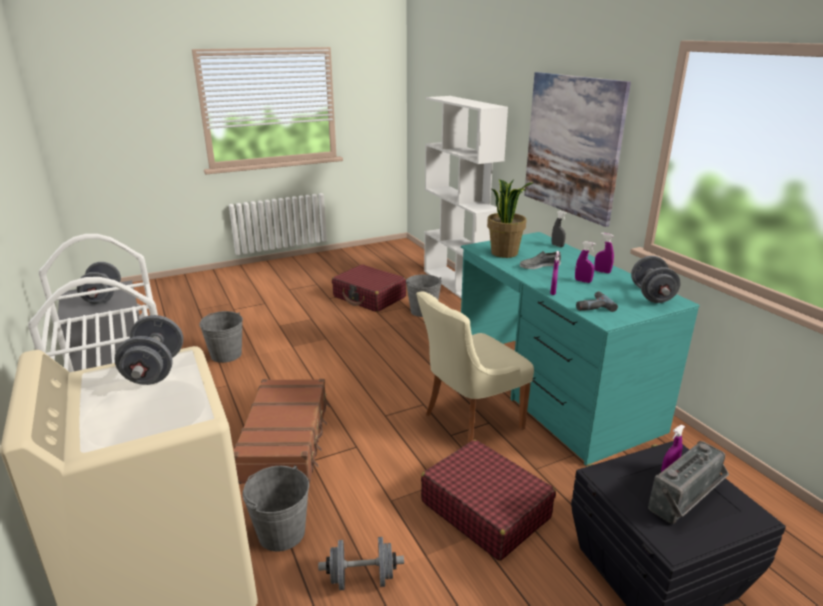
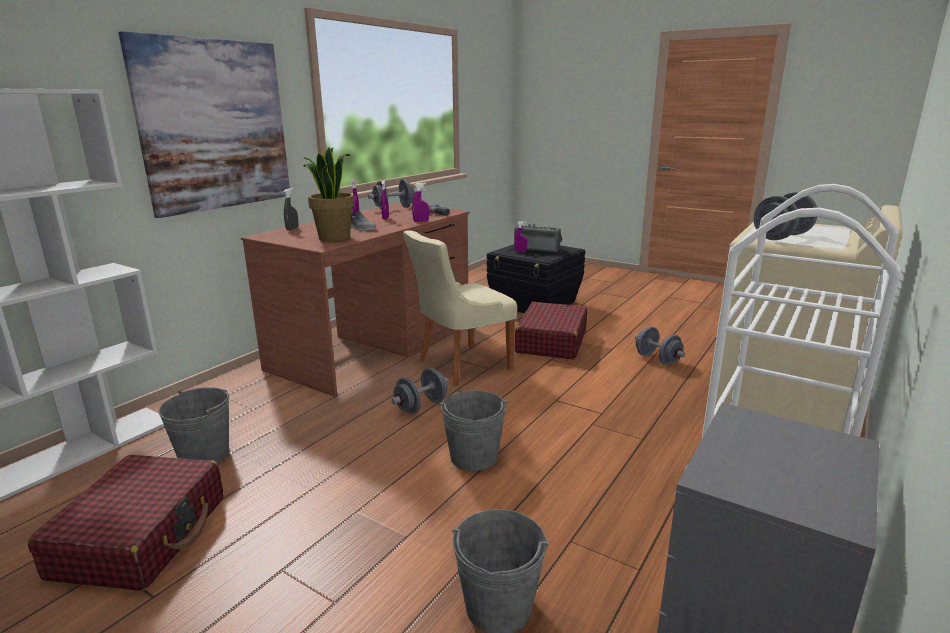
camera: 120 degrees left, 5 degrees down
grey dumbbell [77,262,121,304] -> grey dumbbell moved to [391,368,448,414]
brown suitcase [233,379,330,484] -> none
grey bucket [243,465,309,552] -> grey bucket moved to [440,390,507,471]
beige chair [416,291,534,444] -> beige chair turned 120 degrees clockwise [403,230,517,386]
turquoise desk [461,232,700,465] -> brown desk [241,203,470,397]

